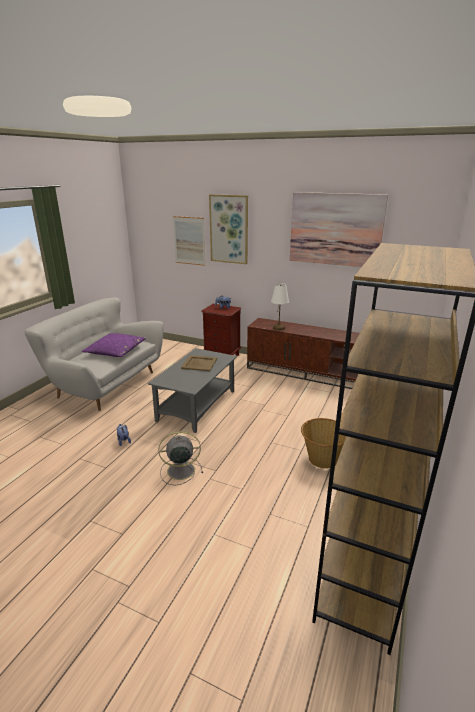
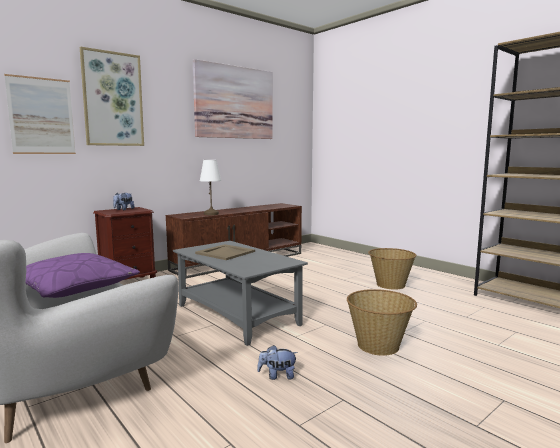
camera: 65 degrees left, 15 degrees down
grey fan [159,431,203,485] -> basket [347,289,417,356]

